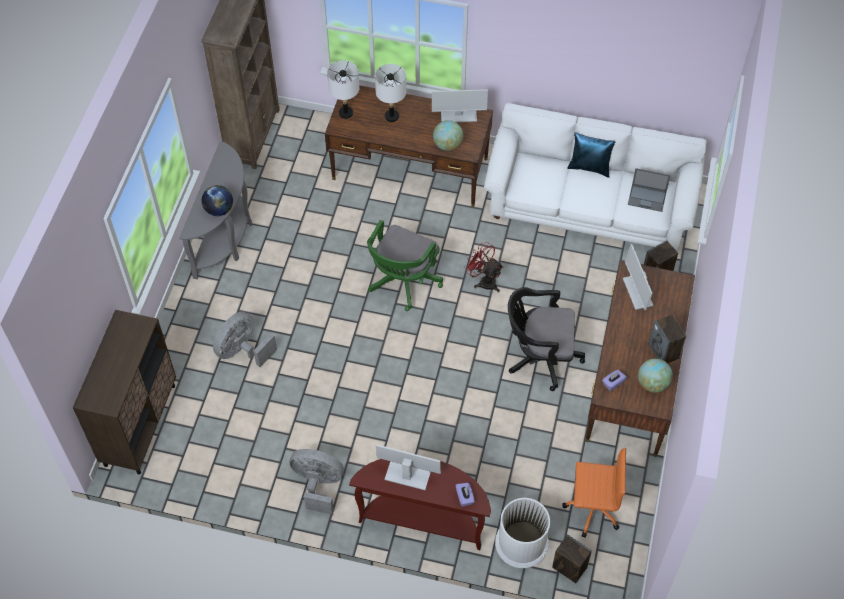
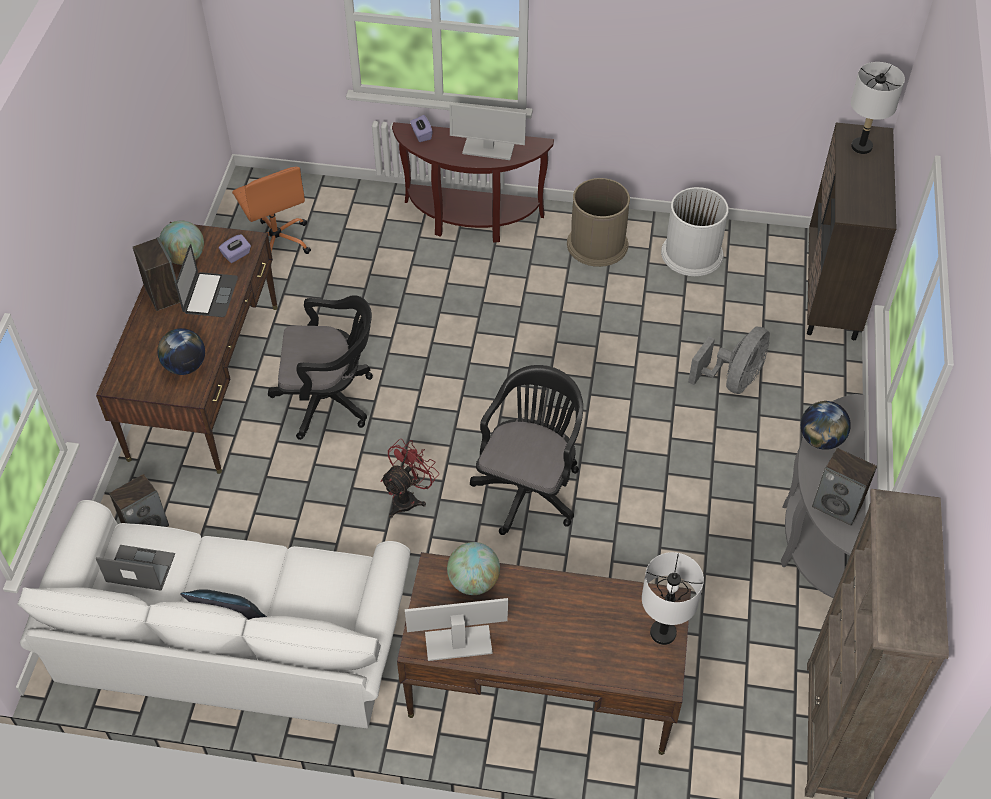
camera: 175 degrees right, 5 degrees down
grey fan [290,449,344,515] -> brown trash can [567,178,630,267]
green office chair [367,220,443,311] -> black office chair [470,365,583,535]
white table lamp [375,64,406,122] -> white table lamp moved to [851,62,905,154]
red fan [464,242,504,292] -> red fan turned 90 degrees counterclockwise [380,439,439,518]
white trash can [495,498,550,568] -> white trash can moved to [661,187,729,276]
speaker [552,535,592,583] -> speaker moved to [812,448,877,525]
orange office chair [562,448,626,538] -> orange office chair turned 120 degrees counterclockwise [232,167,311,254]
monitor [623,244,653,310] -> globe [157,328,205,375]
none -> laptop [175,244,238,317]

